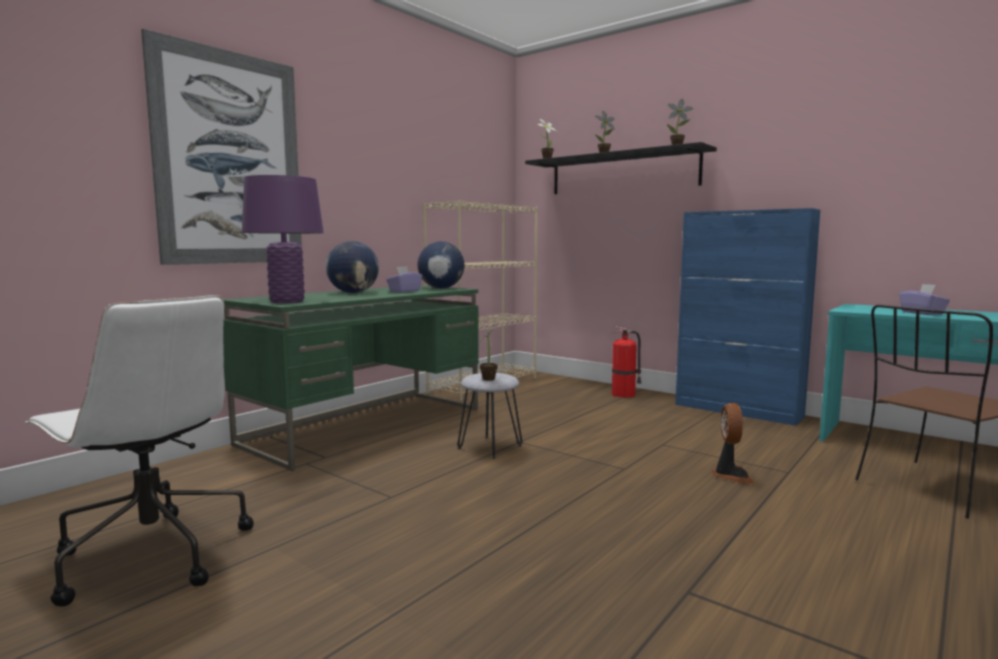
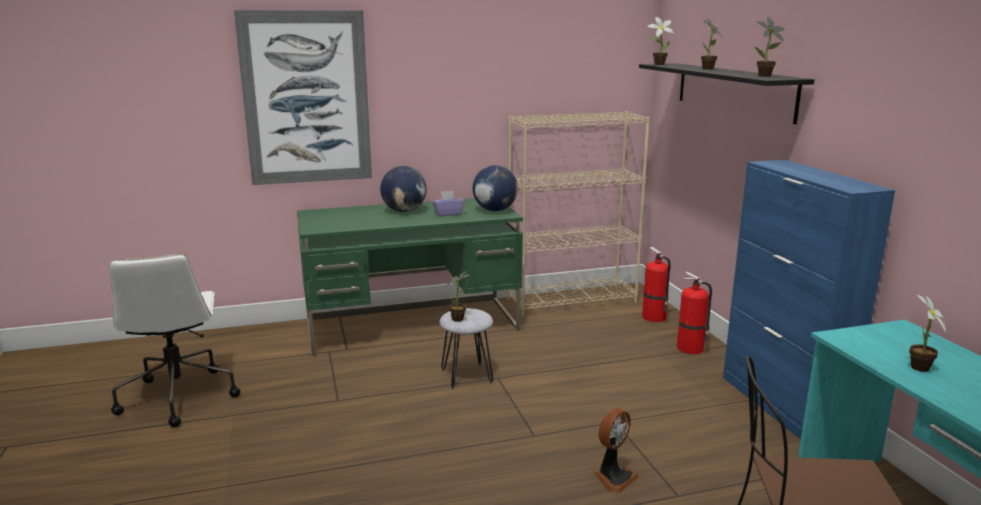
camera: 35 degrees right, 10 degrees up
purple table lamp [242,175,324,303] -> none
purple tissue box [899,284,950,315] -> potted plant [909,294,946,372]
none -> fire extinguisher [642,247,671,322]

